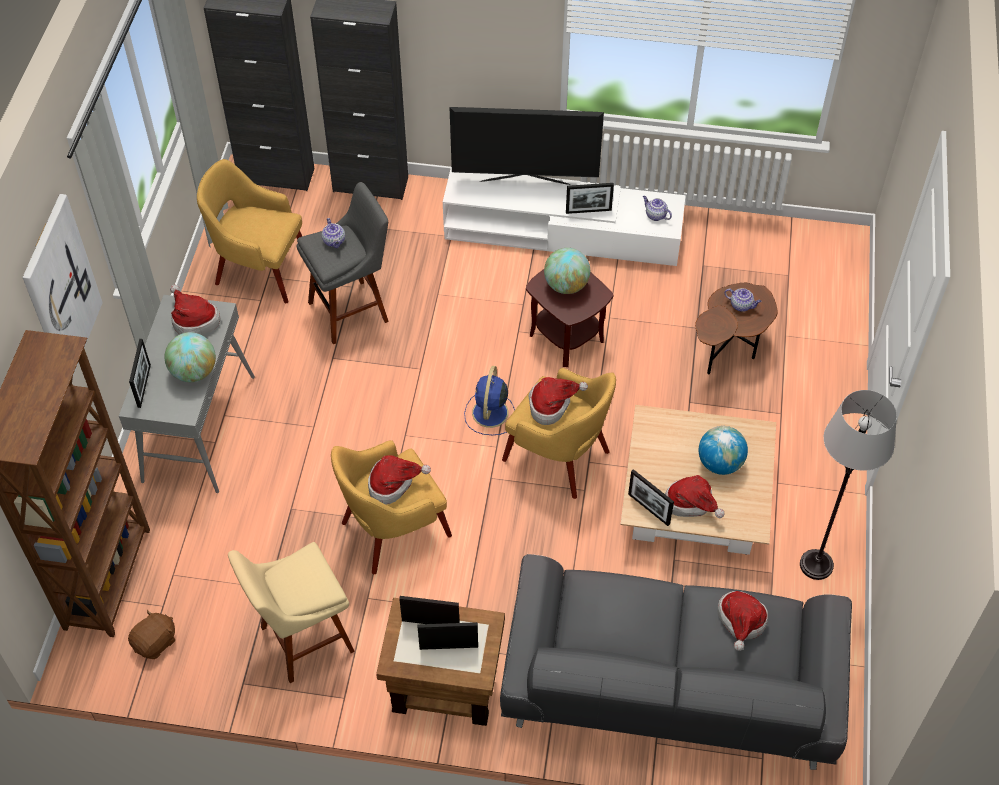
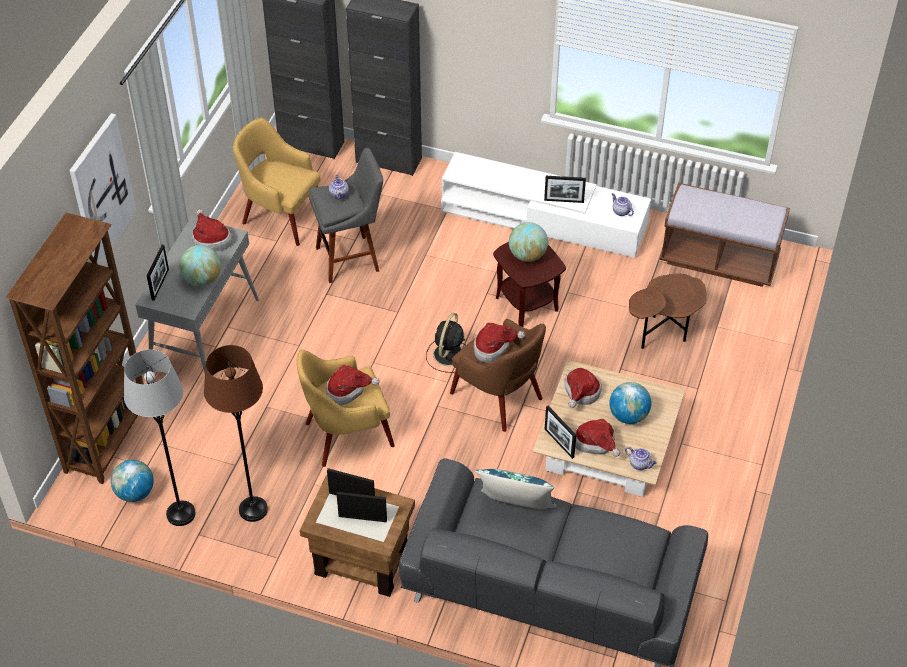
camera: 10 degrees right, 5 degrees down
brown plush toy [128,610,175,659] -> globe [111,460,154,502]
beige stool [228,542,355,683] -> brown floor lamp [204,345,268,522]
television [449,107,604,185] -> none
blue fan [464,366,515,435] -> black fan [426,313,466,373]
yellow armchair [502,368,616,499] -> brown armchair [450,319,546,432]
hat [717,591,768,651] -> hat moved to [564,368,602,408]
teapot [725,288,762,312] -> teapot moved to [625,447,657,470]
grey floor lamp [800,390,897,580] -> grey floor lamp moved to [124,349,196,526]
none -> blue pillow [475,469,557,509]
none -> brown bench [660,183,790,287]

